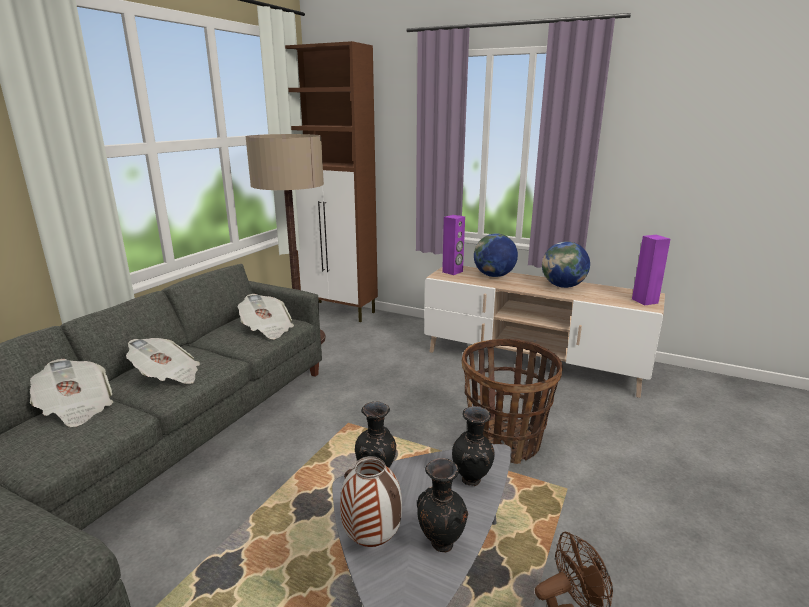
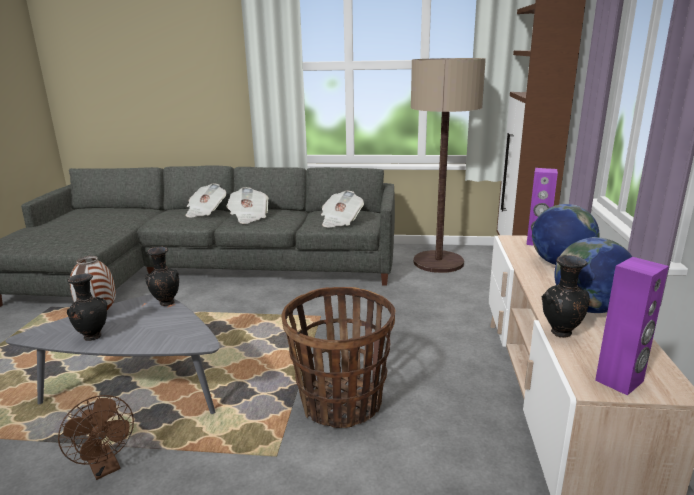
camera: 70 degrees right, 0 degrees up
black vase [452,406,495,486] -> black vase moved to [542,255,590,338]

